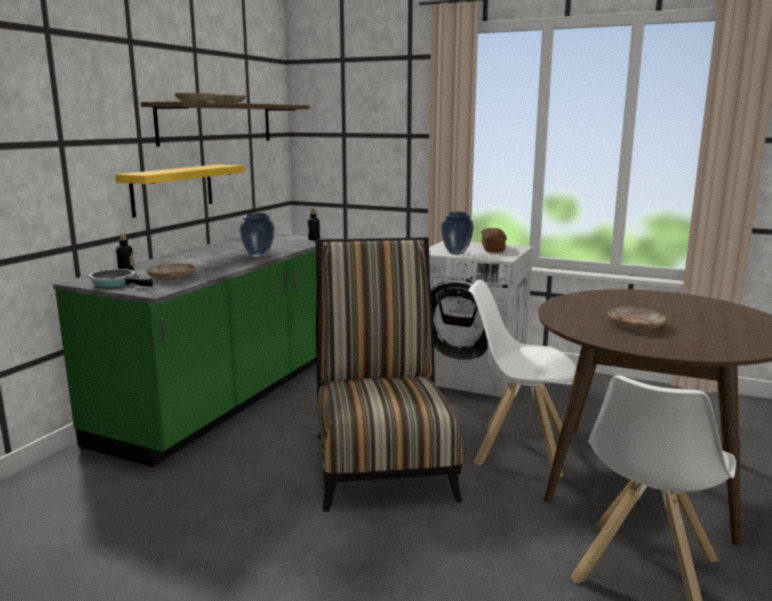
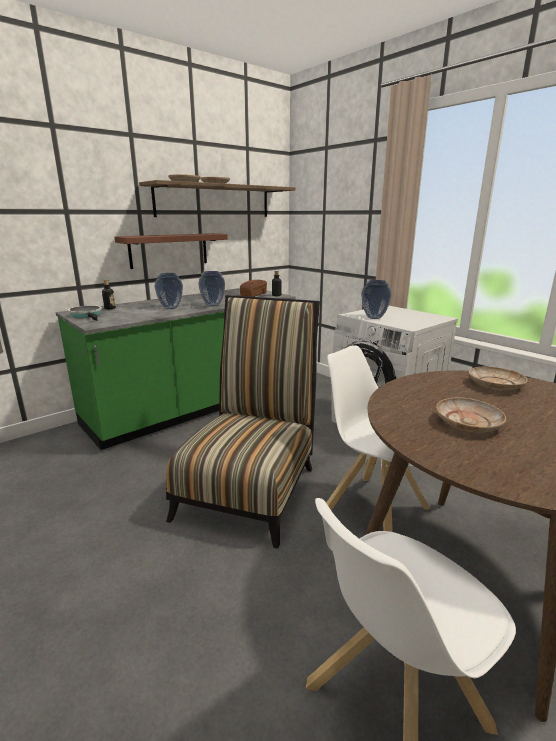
camera: 25 degrees right, 5 degrees up
yellow shelf [115,164,245,217] -> brown shelf [115,233,228,269]
beige plate [146,264,196,280] -> beige plate moved to [468,366,528,390]
bread [482,228,507,252] -> bread moved to [240,279,267,297]
none -> vase [155,273,183,309]

